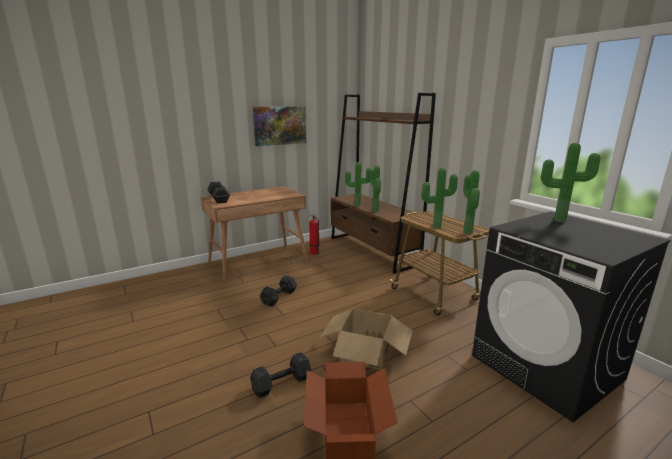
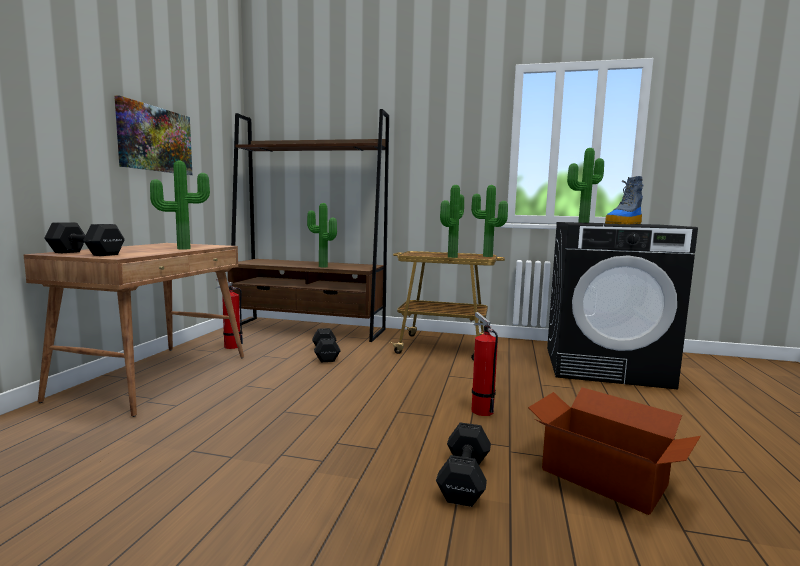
camera: 45 degrees left, 10 degrees down
black dumbbell [260,275,297,307] -> black dumbbell moved to [312,328,341,362]
cardboard box [319,309,413,370] -> fire extinguisher [472,312,498,416]
potted plant [345,162,372,207] -> potted plant moved to [150,160,210,250]
none -> boot [605,176,643,224]

